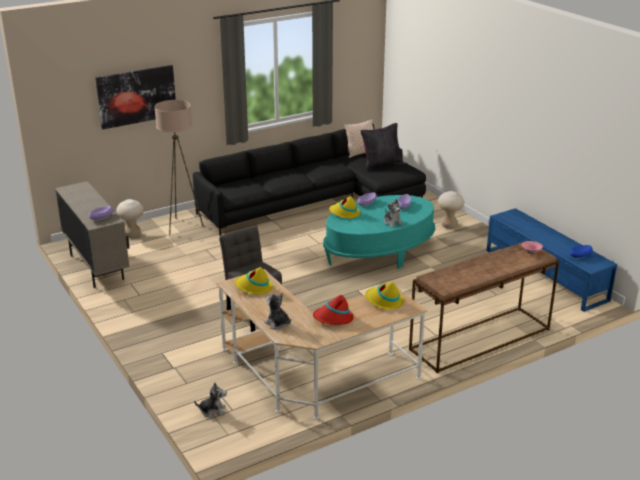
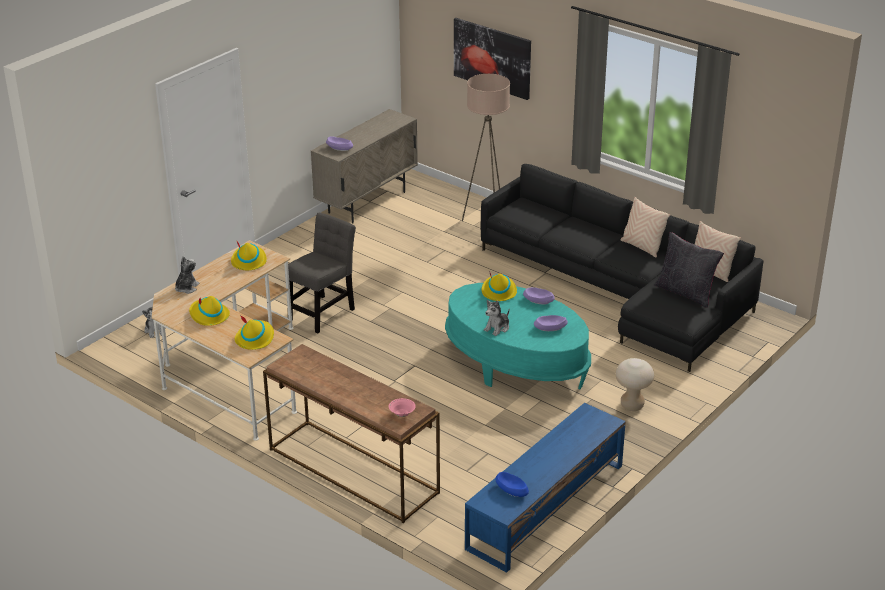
camera: 70 degrees right, 5 degrees up
beige stool [116,199,144,238] -> none
red hat [313,295,354,325] -> yellow hat [189,296,230,326]
none -> beige pillow [620,197,670,258]

